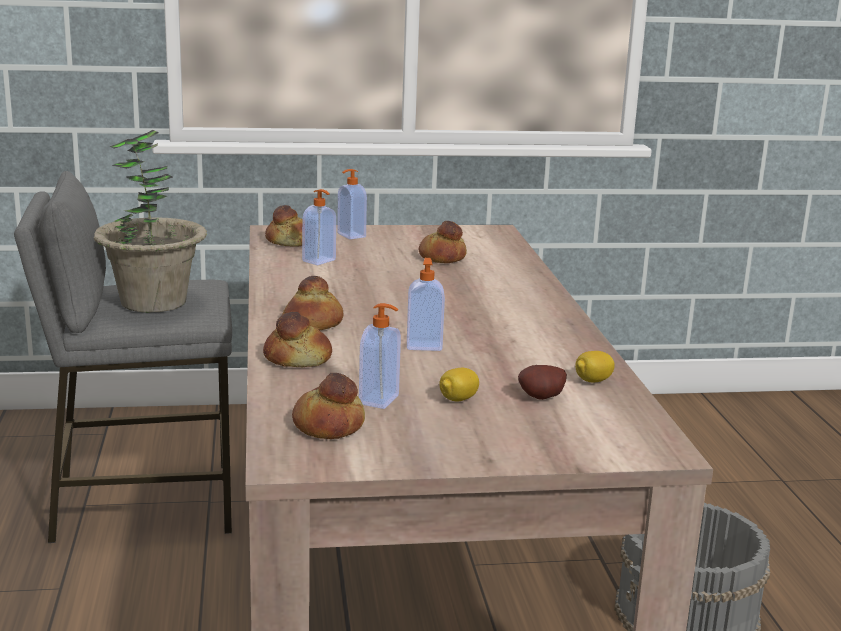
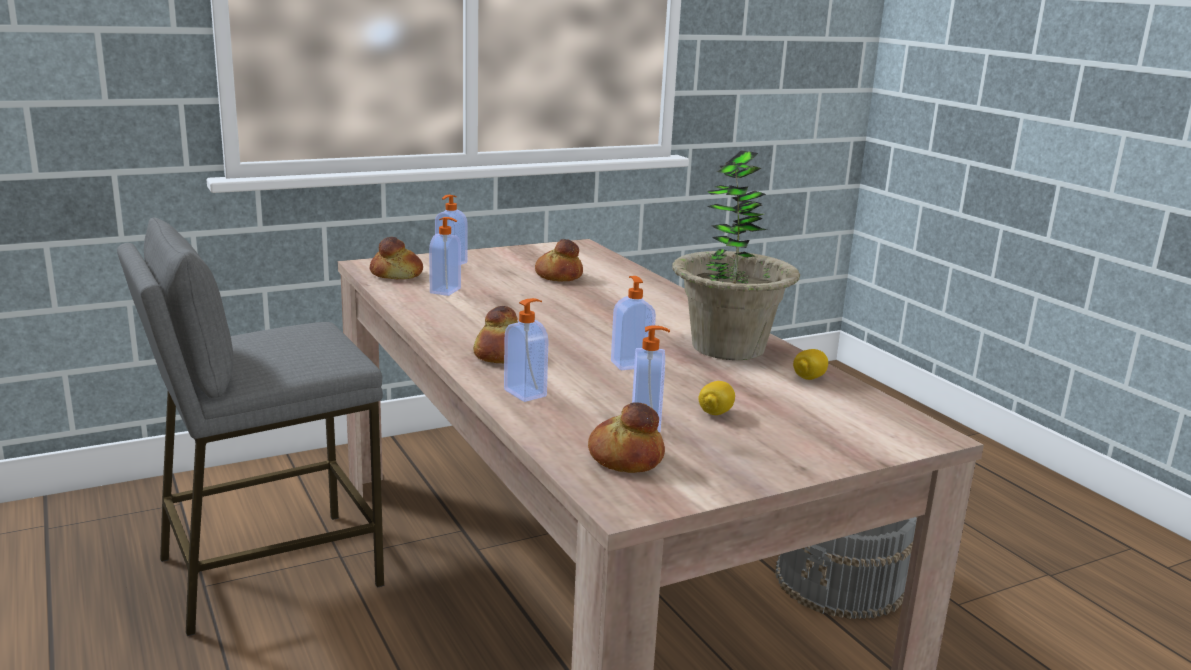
camera: 20 degrees left, 0 degrees up
potted plant [94,130,207,313] -> potted plant moved to [672,150,800,360]
bread [263,312,332,367] -> soap dispenser [504,298,548,402]
potato [518,365,567,400] -> none

